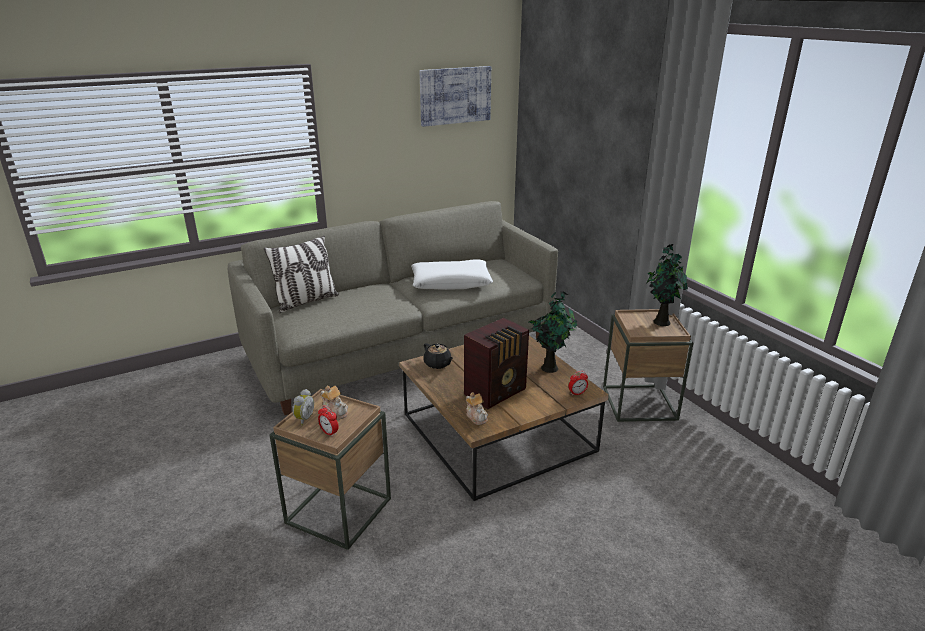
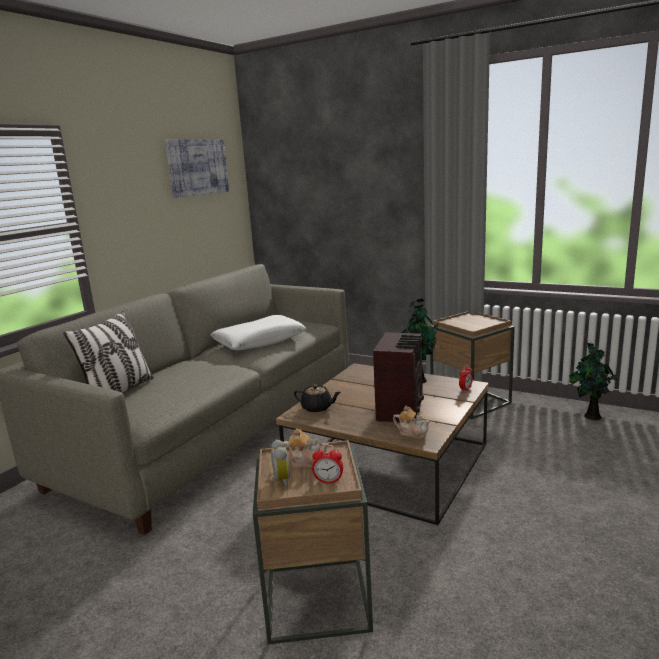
camera: 30 degrees left, 10 degrees down
potted plant [647,244,688,326] -> potted plant moved to [569,343,618,420]

